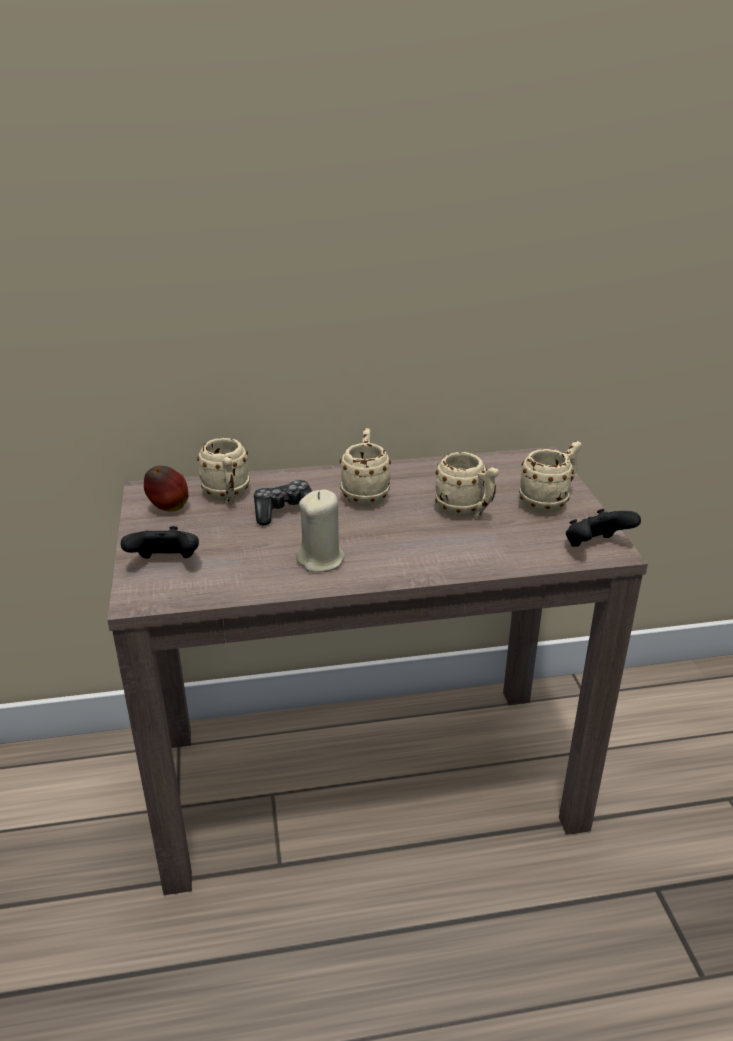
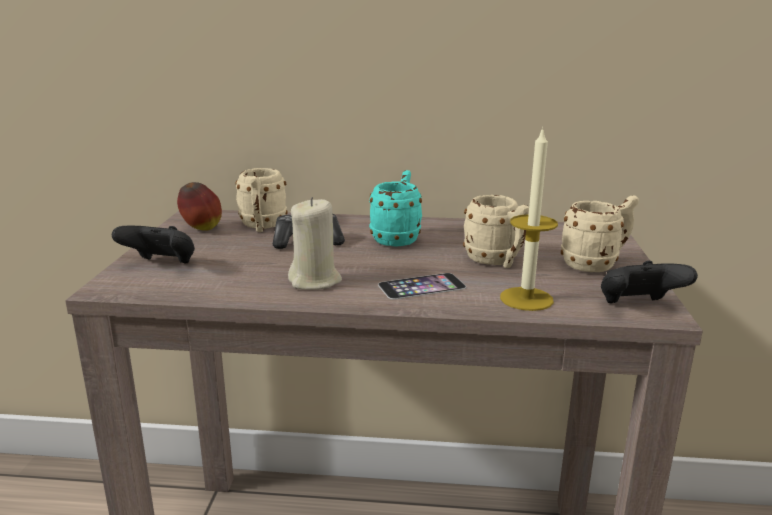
camera: 15 degrees right, 10 degrees down
beige mug [340,428,391,507] -> turquoise mug [369,170,422,246]
none -> phone [378,273,466,299]
none -> candle [500,127,558,311]

